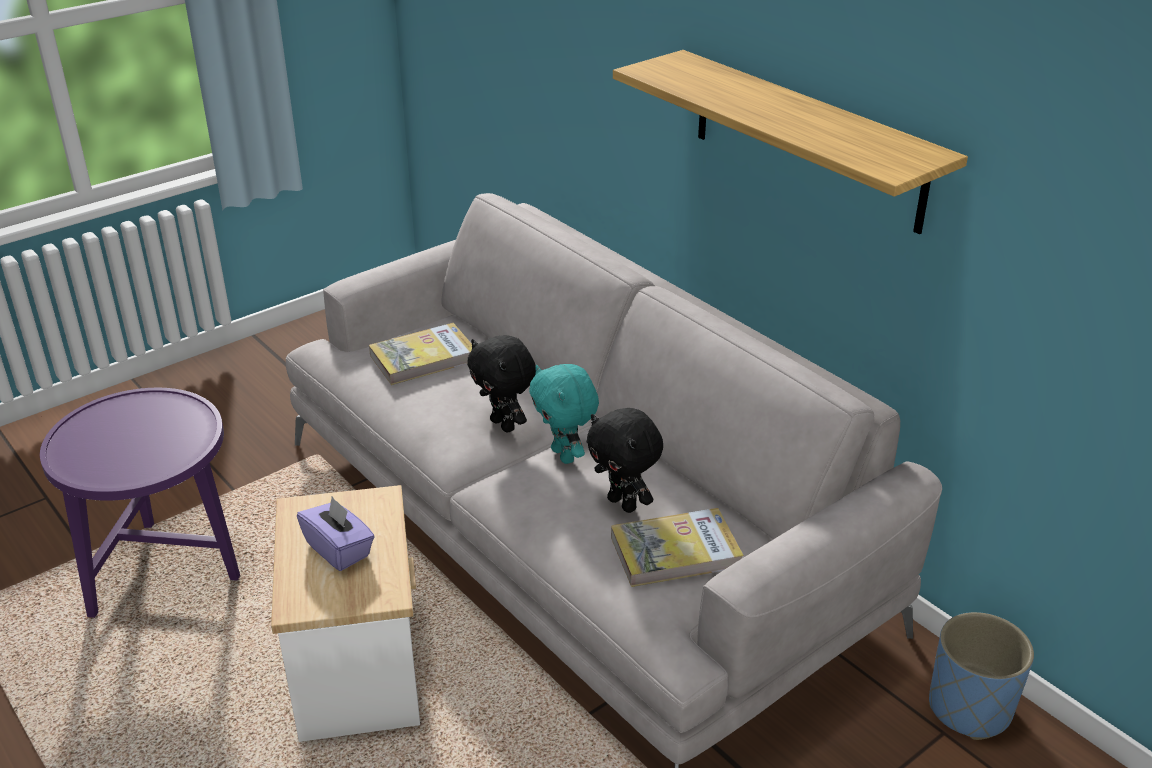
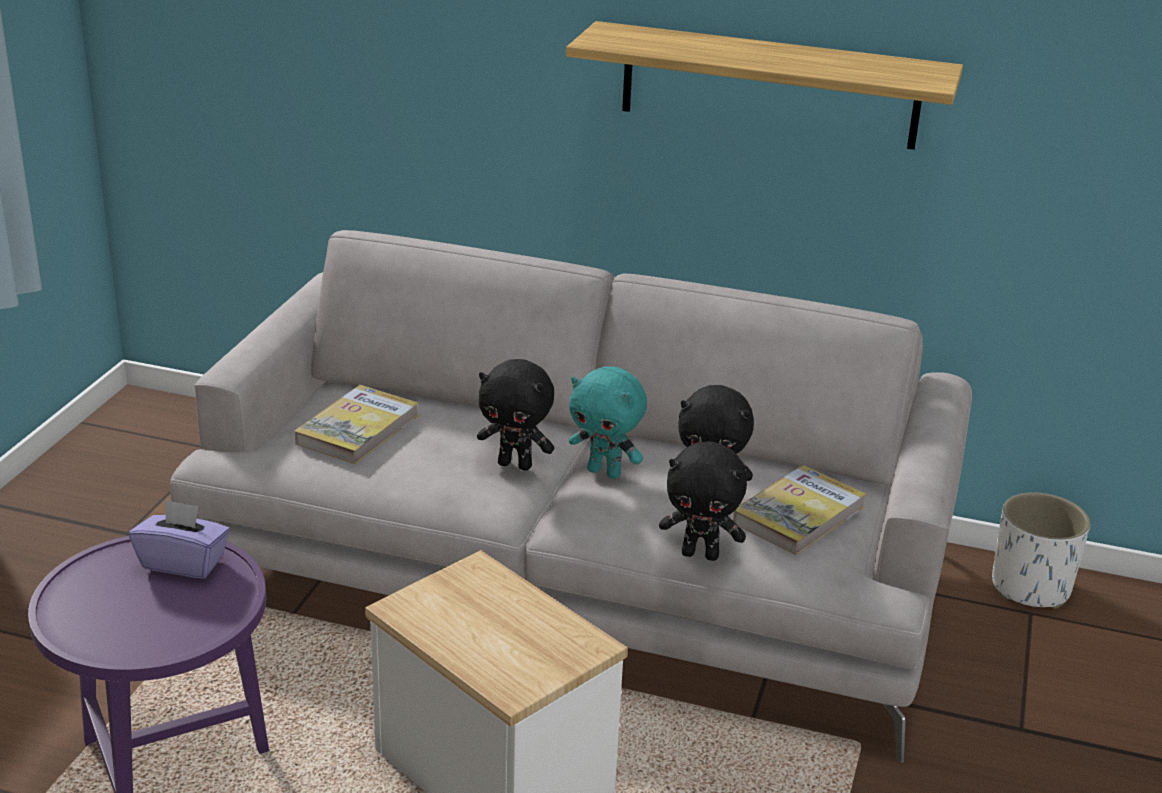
camera: 35 degrees left, 5 degrees down
purple tissue box [297,496,375,571] -> purple tissue box moved to [129,500,230,579]
blue planter [929,612,1034,740] -> white planter [992,492,1090,609]
none -> black plush toy [659,441,747,561]

